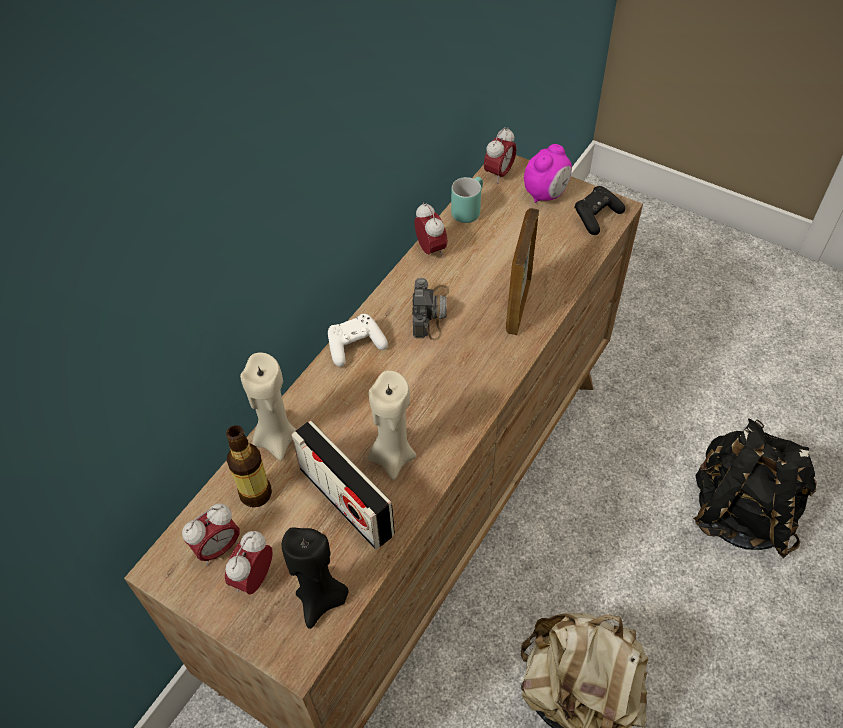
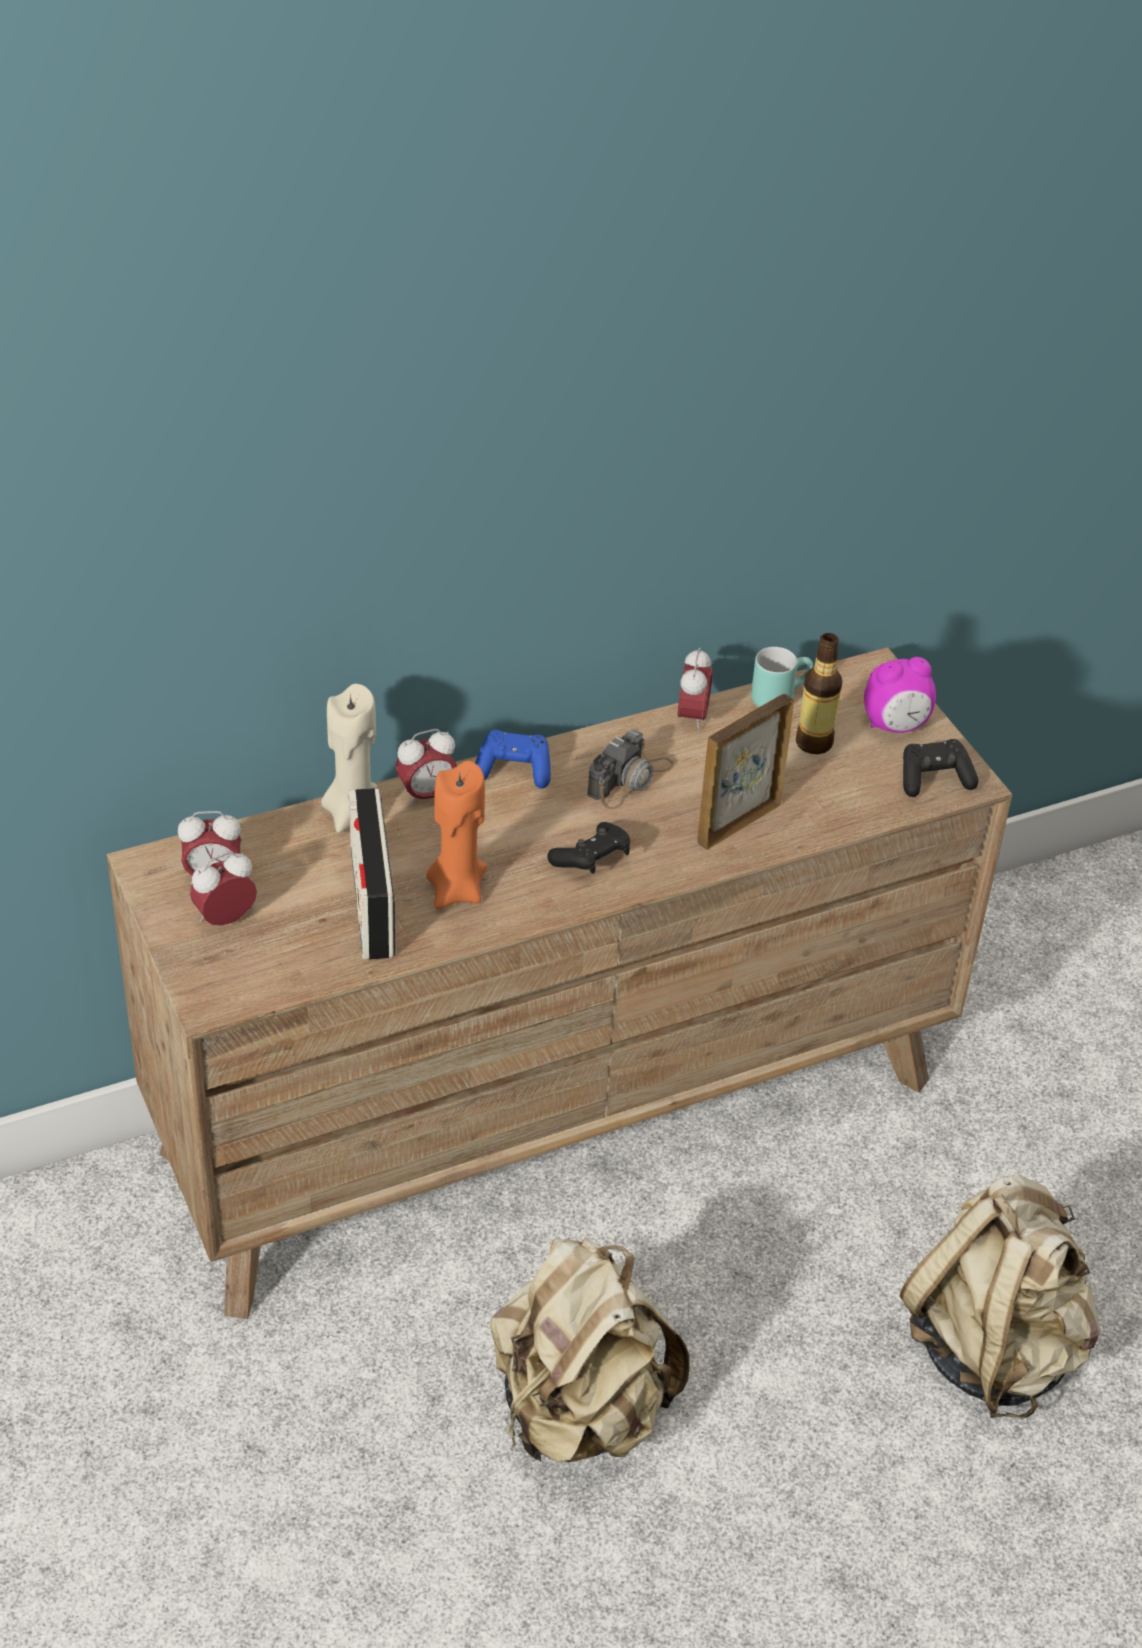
camera: 30 degrees right, 10 degrees down
bottle [226,425,272,507] -> bottle moved to [796,633,842,754]
black candle [282,527,348,629] -> none
white game controller [328,314,388,367] -> blue game controller [475,730,551,789]
beige candle [368,371,416,480] -> orange candle [426,761,487,909]
alarm clock [484,127,517,184] -> alarm clock moved to [395,729,457,806]
black backpack [693,418,817,558] -> beige backpack [900,1175,1101,1418]
none -> black game controller [547,822,630,874]

